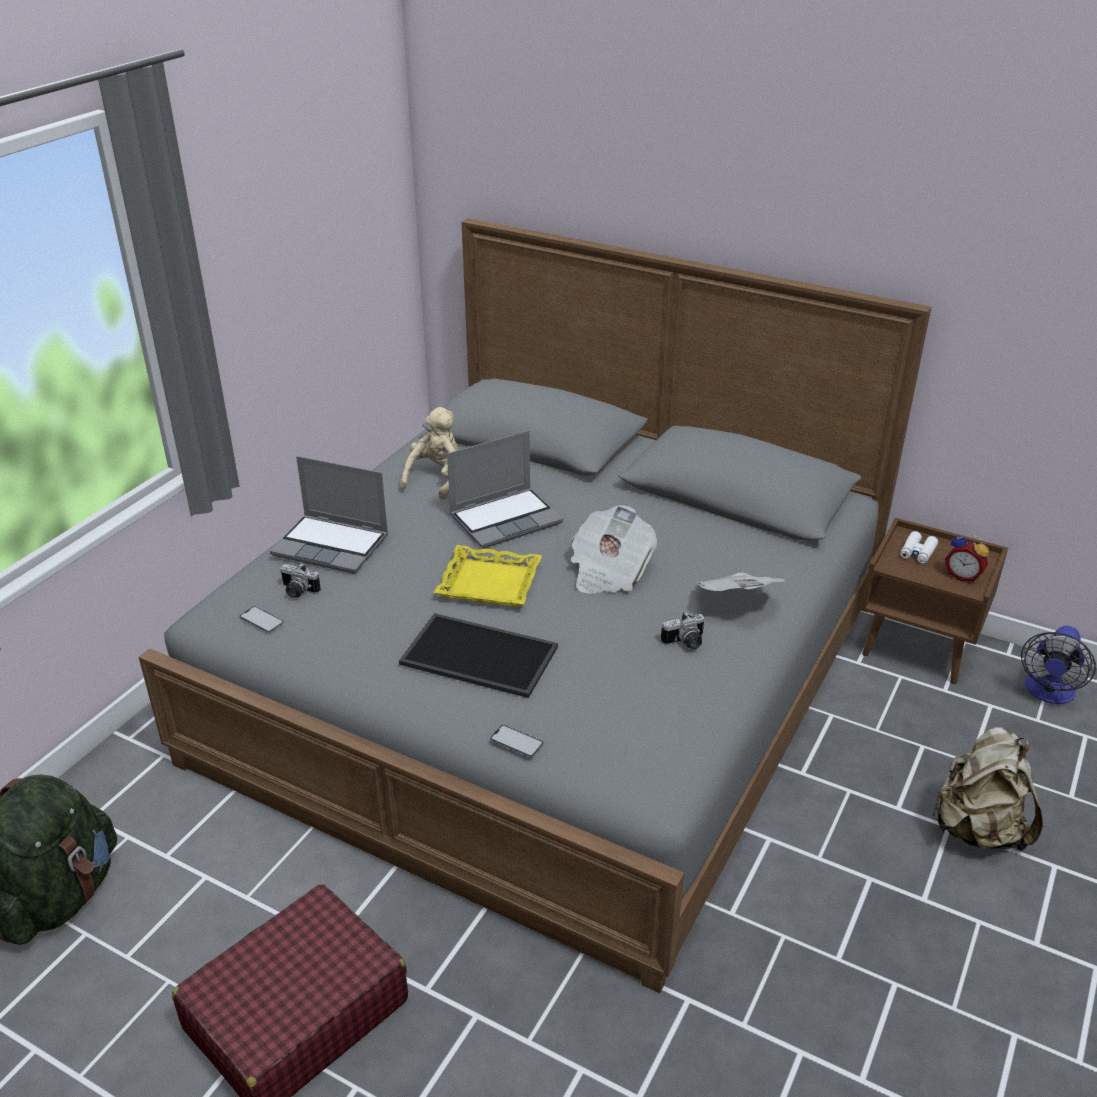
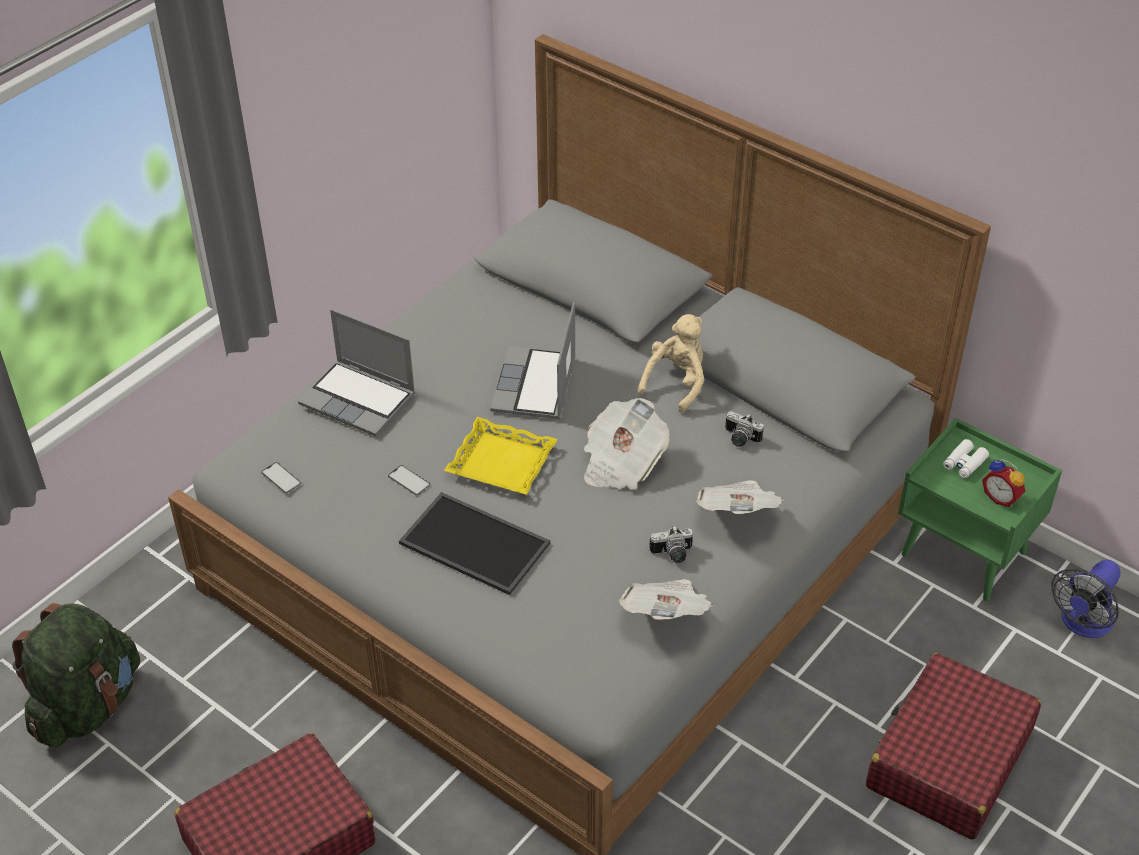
camera: 10 degrees right, 10 degrees up
camera [280,563,321,598] -> camera moved to [725,411,764,447]
beige plush toy [400,407,458,500] -> beige plush toy moved to [638,314,704,413]
laptop [447,430,563,549] -> laptop turned 120 degrees clockwise [490,302,576,419]
phone [490,725,544,757] -> phone moved to [388,465,430,496]
brown nightstand [861,518,1008,684] -> green nightstand [898,418,1062,601]
beige backpack [932,727,1043,851] -> red suitcase [866,653,1041,840]
none -> newspaper [619,579,713,620]

